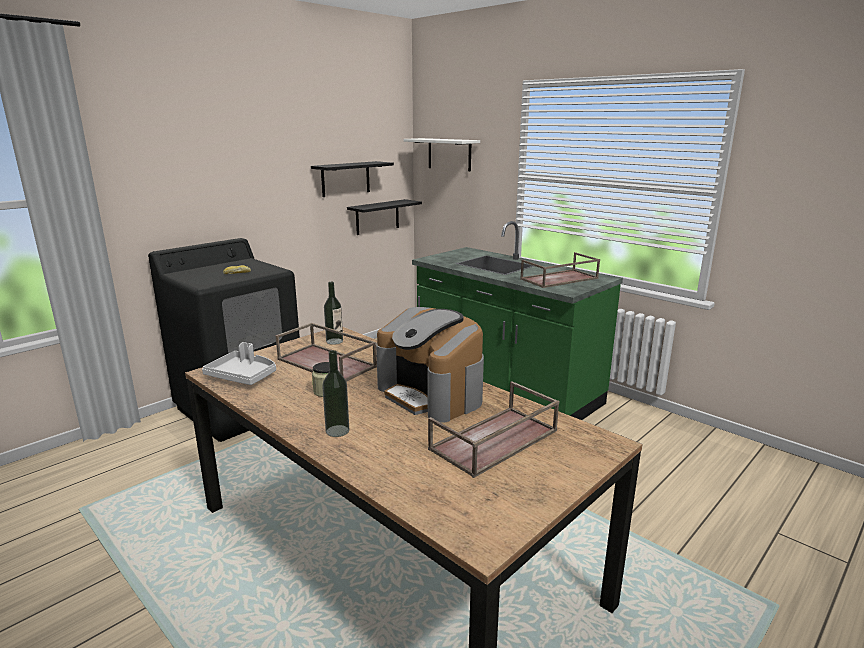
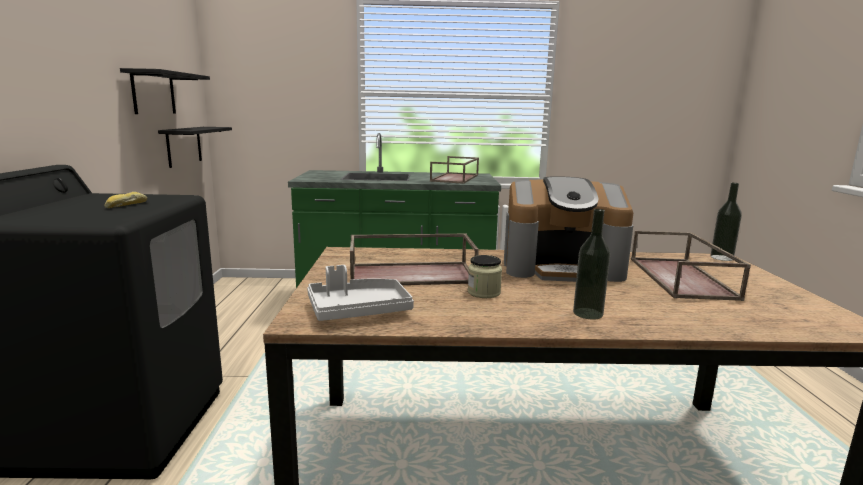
camera: 45 degrees left, 5 degrees down
bottle [324,282,343,345] -> bottle moved to [710,183,742,261]
white shelf [404,138,480,171] -> none

